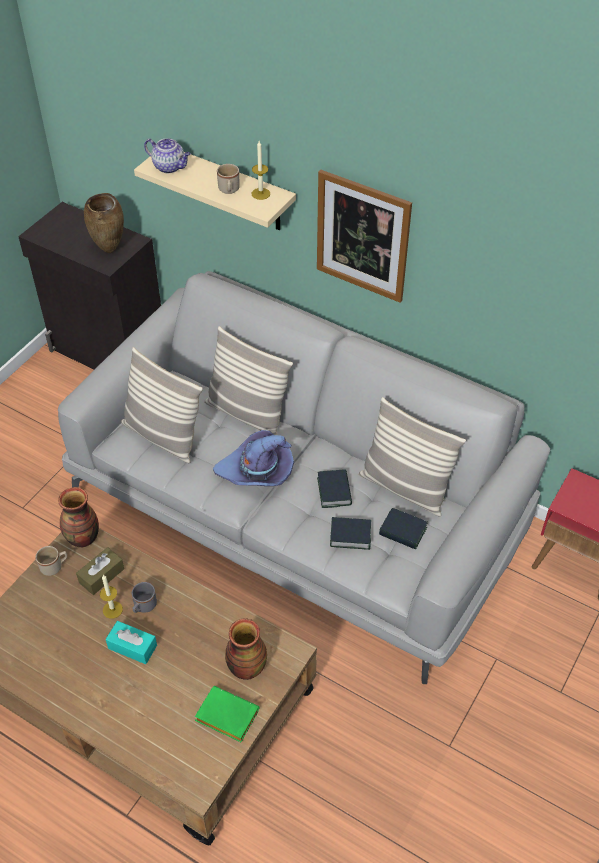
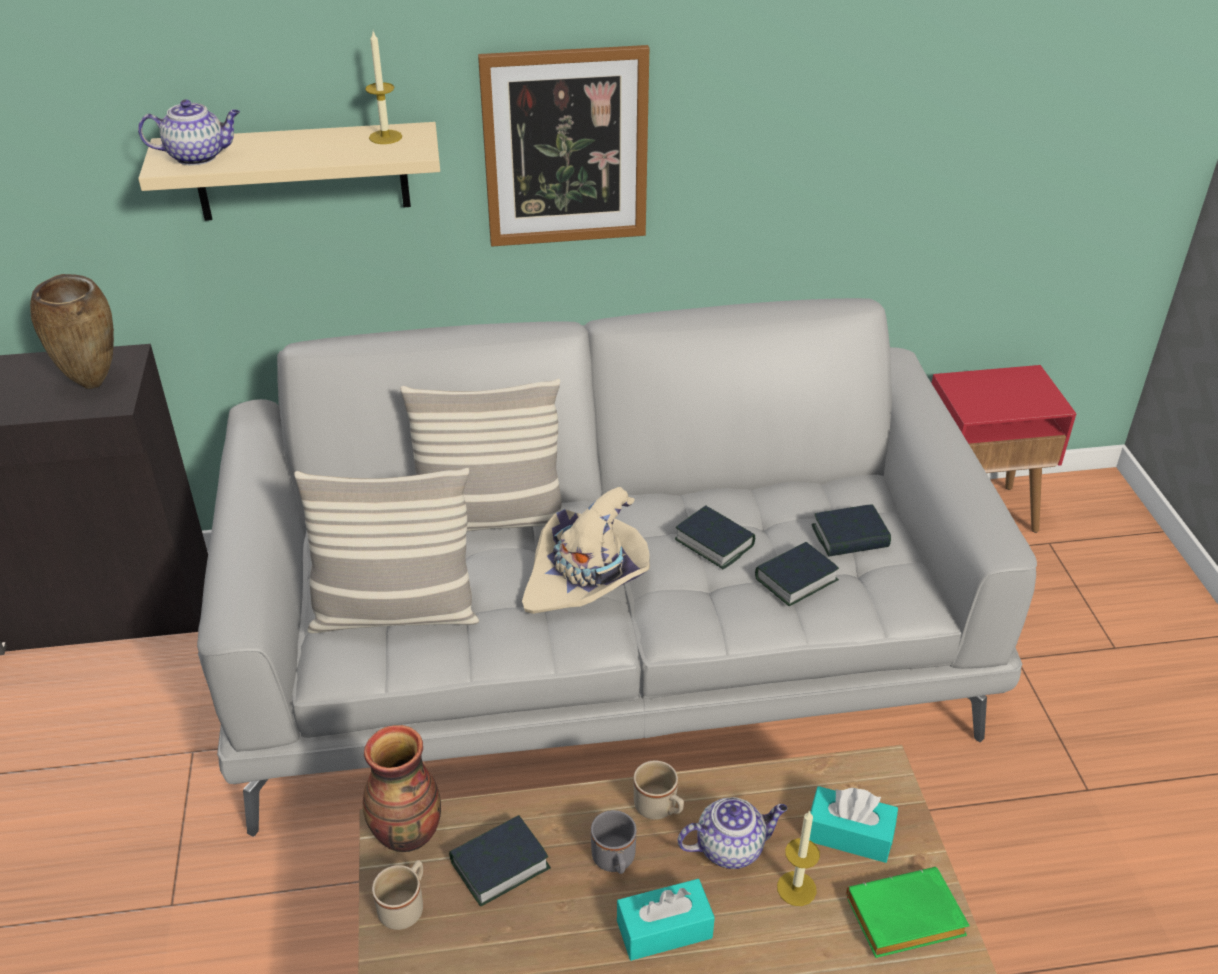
camera: 40 degrees left, 10 degrees down
brown tissue box [76,547,124,595] -> book [449,815,551,906]
candle [100,575,123,619] -> candle moved to [777,810,820,906]
purple hat [213,430,294,486] -> beige hat [522,487,650,614]
beige mug [217,164,240,194] -> beige mug moved to [634,761,684,820]
vase [225,618,267,680] -> turquoise tissue box [809,786,898,863]
pillow [358,397,466,517] -> none
none -> teapot [677,797,787,869]

